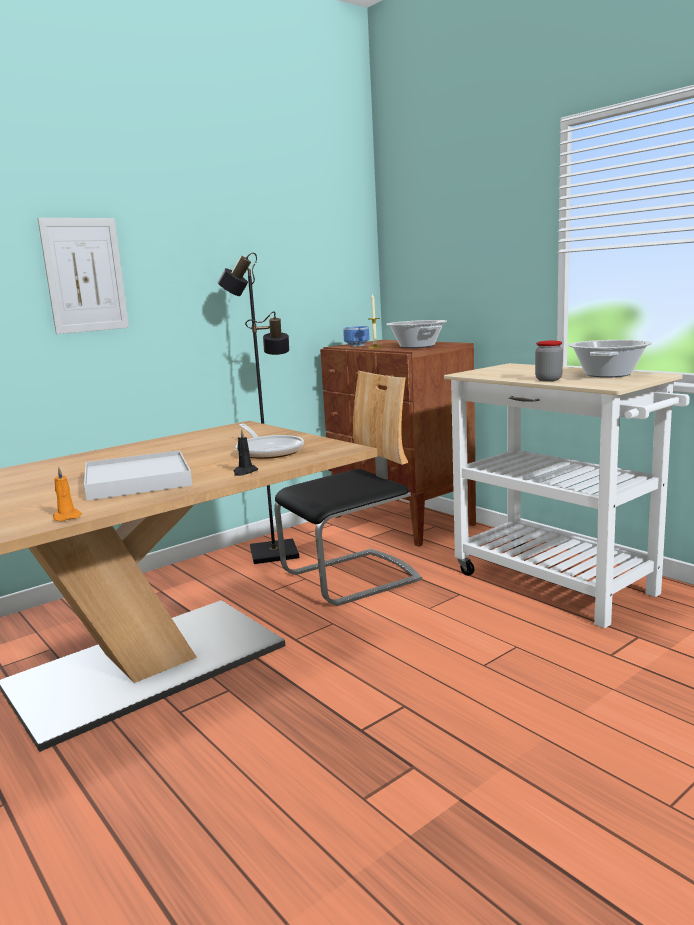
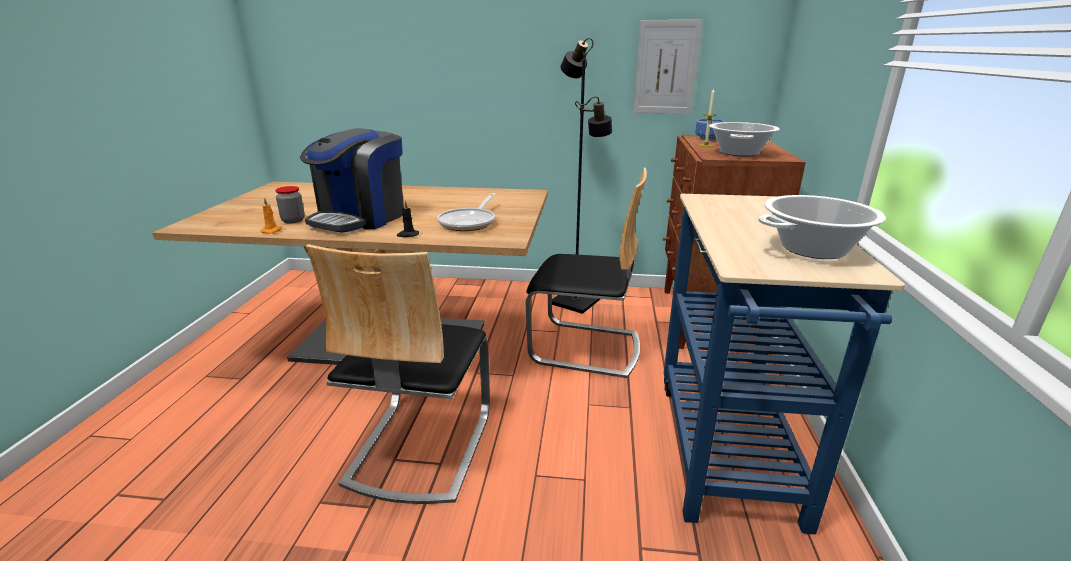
camera: 45 degrees right, 10 degrees up
picture [38,218,129,334] -> picture moved to [633,20,703,114]
white tray [84,450,192,501] -> coffee machine [300,128,404,233]
white cart [444,363,689,628] -> blue cart [664,194,905,534]
jar [535,340,563,381] -> jar moved to [275,186,305,223]
none -> chair [306,244,490,504]

